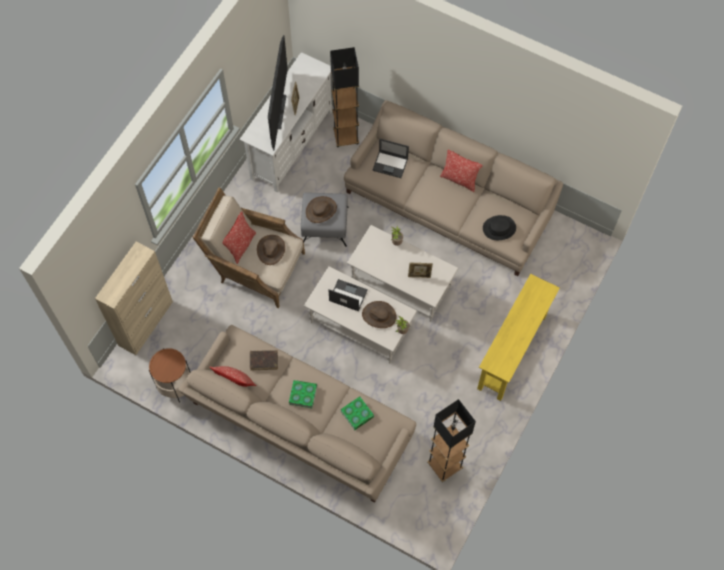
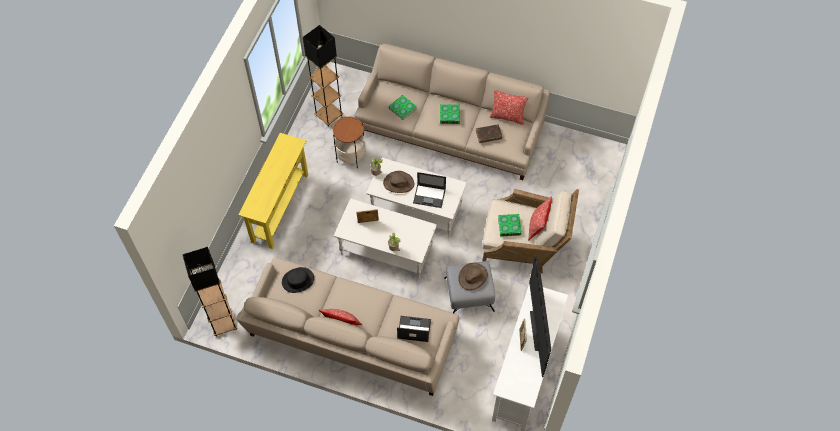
camera: 170 degrees right, 5 degrees down
beige cabinet [95,242,173,355] -> none
side table [149,348,191,403] -> side table moved to [333,117,366,169]
brown hat [257,235,285,265] -> book [498,214,522,237]
black floor lamp [330,47,359,147] -> black floor lamp moved to [182,247,237,336]

